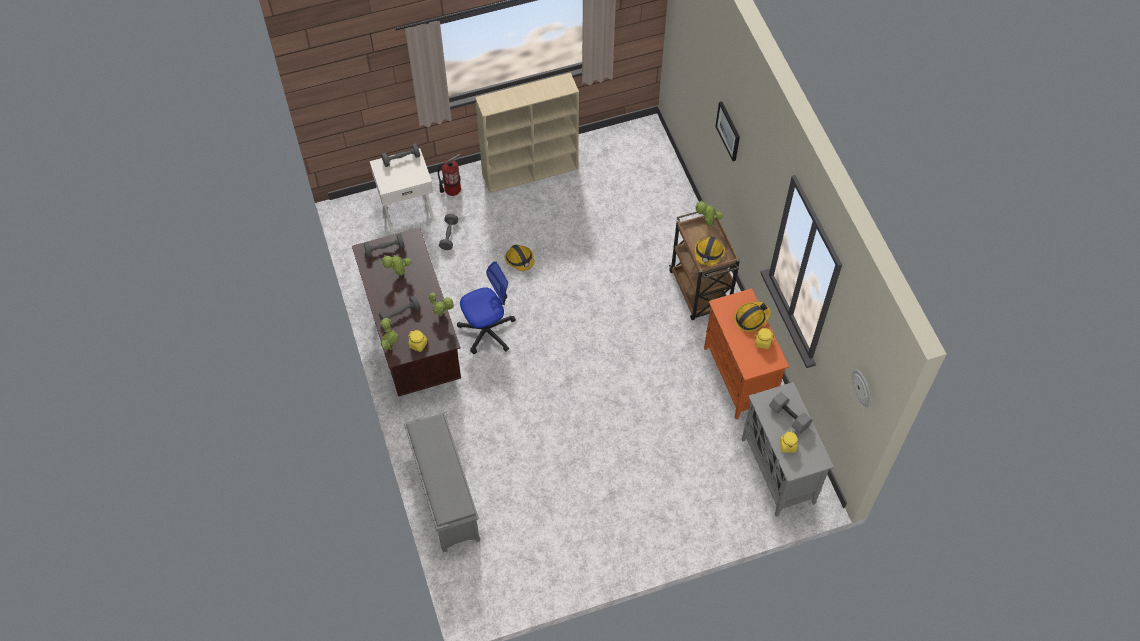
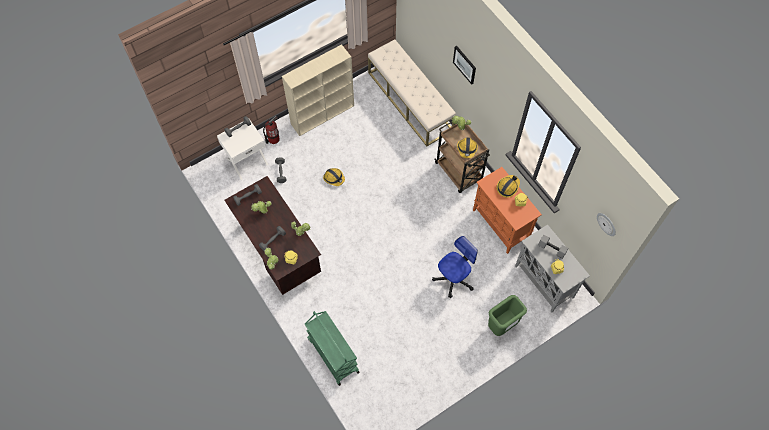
camera: 15 degrees left, 5 degrees up
grey shoe rack [404,412,480,553] -> green cart [305,311,360,386]
office chair [457,261,516,354] -> office chair moved to [432,236,478,298]
none -> beige bench [368,39,456,146]
none -> green trash can [488,295,527,336]

